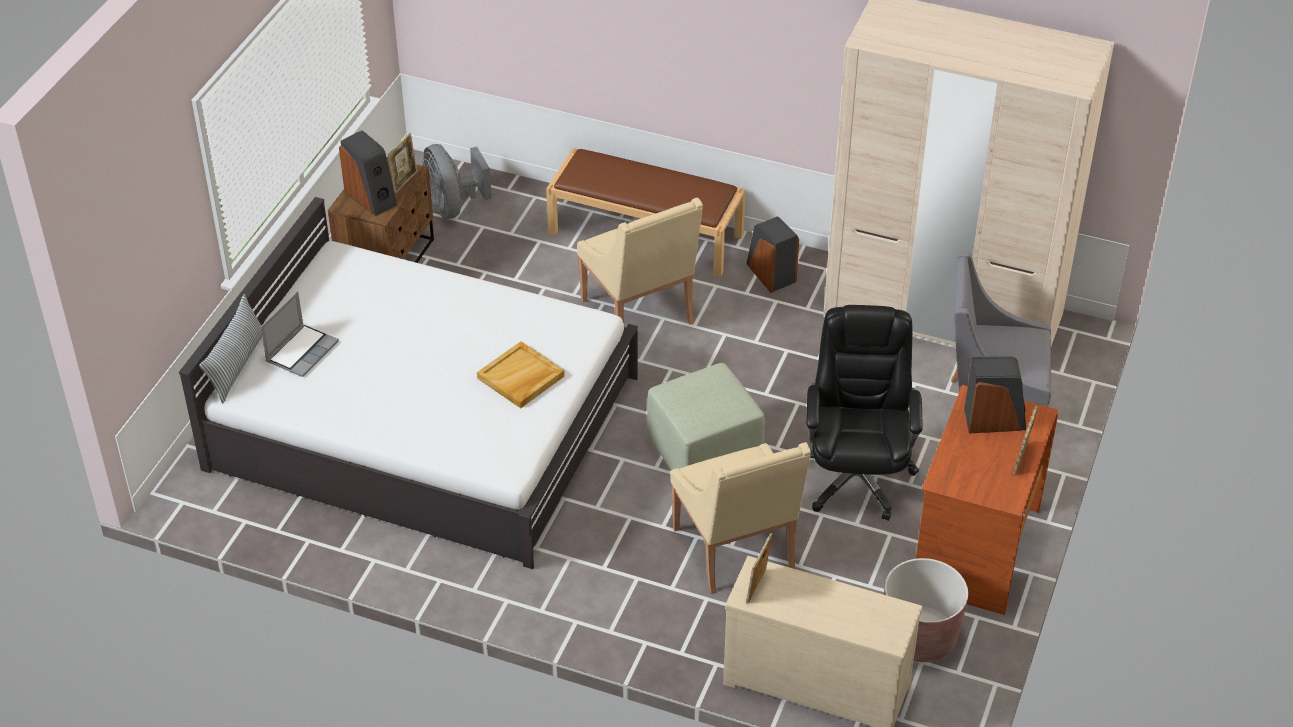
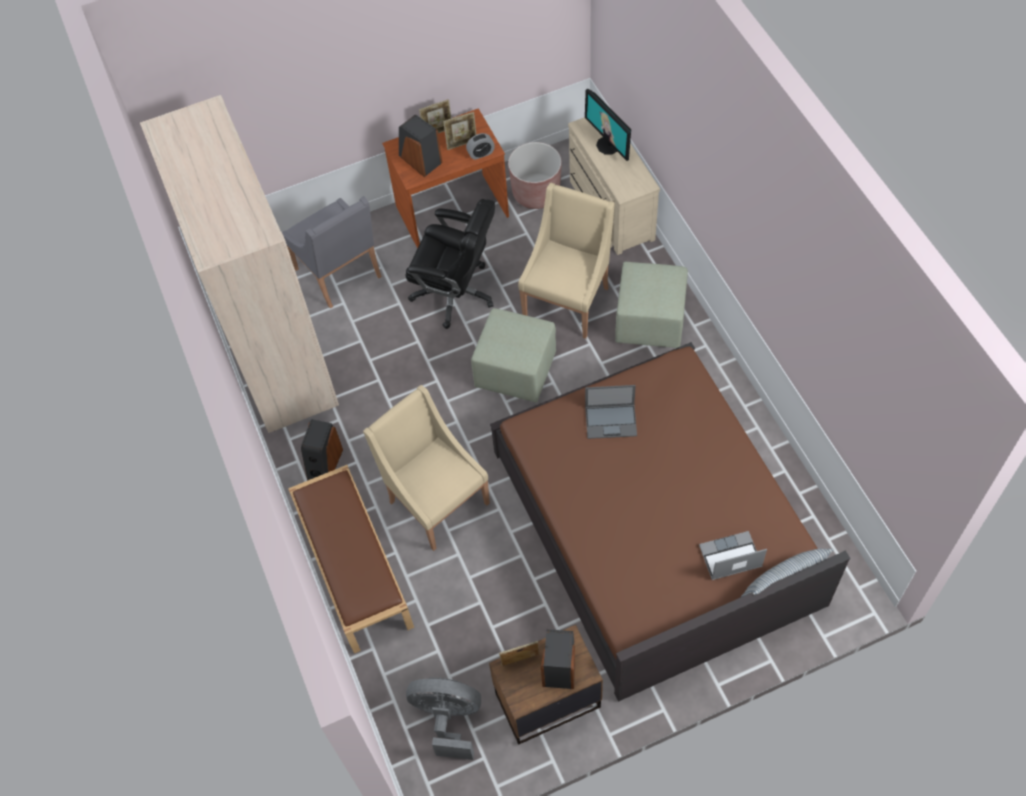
camera: 130 degrees left, 15 degrees up
white bed [179,197,638,569] -> brown bed [490,342,851,702]
grey fan [423,144,492,219] -> grey fan turned 105 degrees counterclockwise [406,678,481,760]
beige tray [477,341,565,408] -> laptop [585,385,637,439]
beige armchair [577,197,703,324] -> beige armchair turned 60 degrees counterclockwise [363,385,490,551]
picture frame [746,533,772,604] -> picture frame moved to [443,112,477,150]
black office chair [806,305,923,521] -> black office chair turned 120 degrees counterclockwise [405,199,495,329]
none -> alarm clock [466,133,495,160]
none -> monitor [585,89,631,161]
none -> green ottoman [615,262,688,348]

